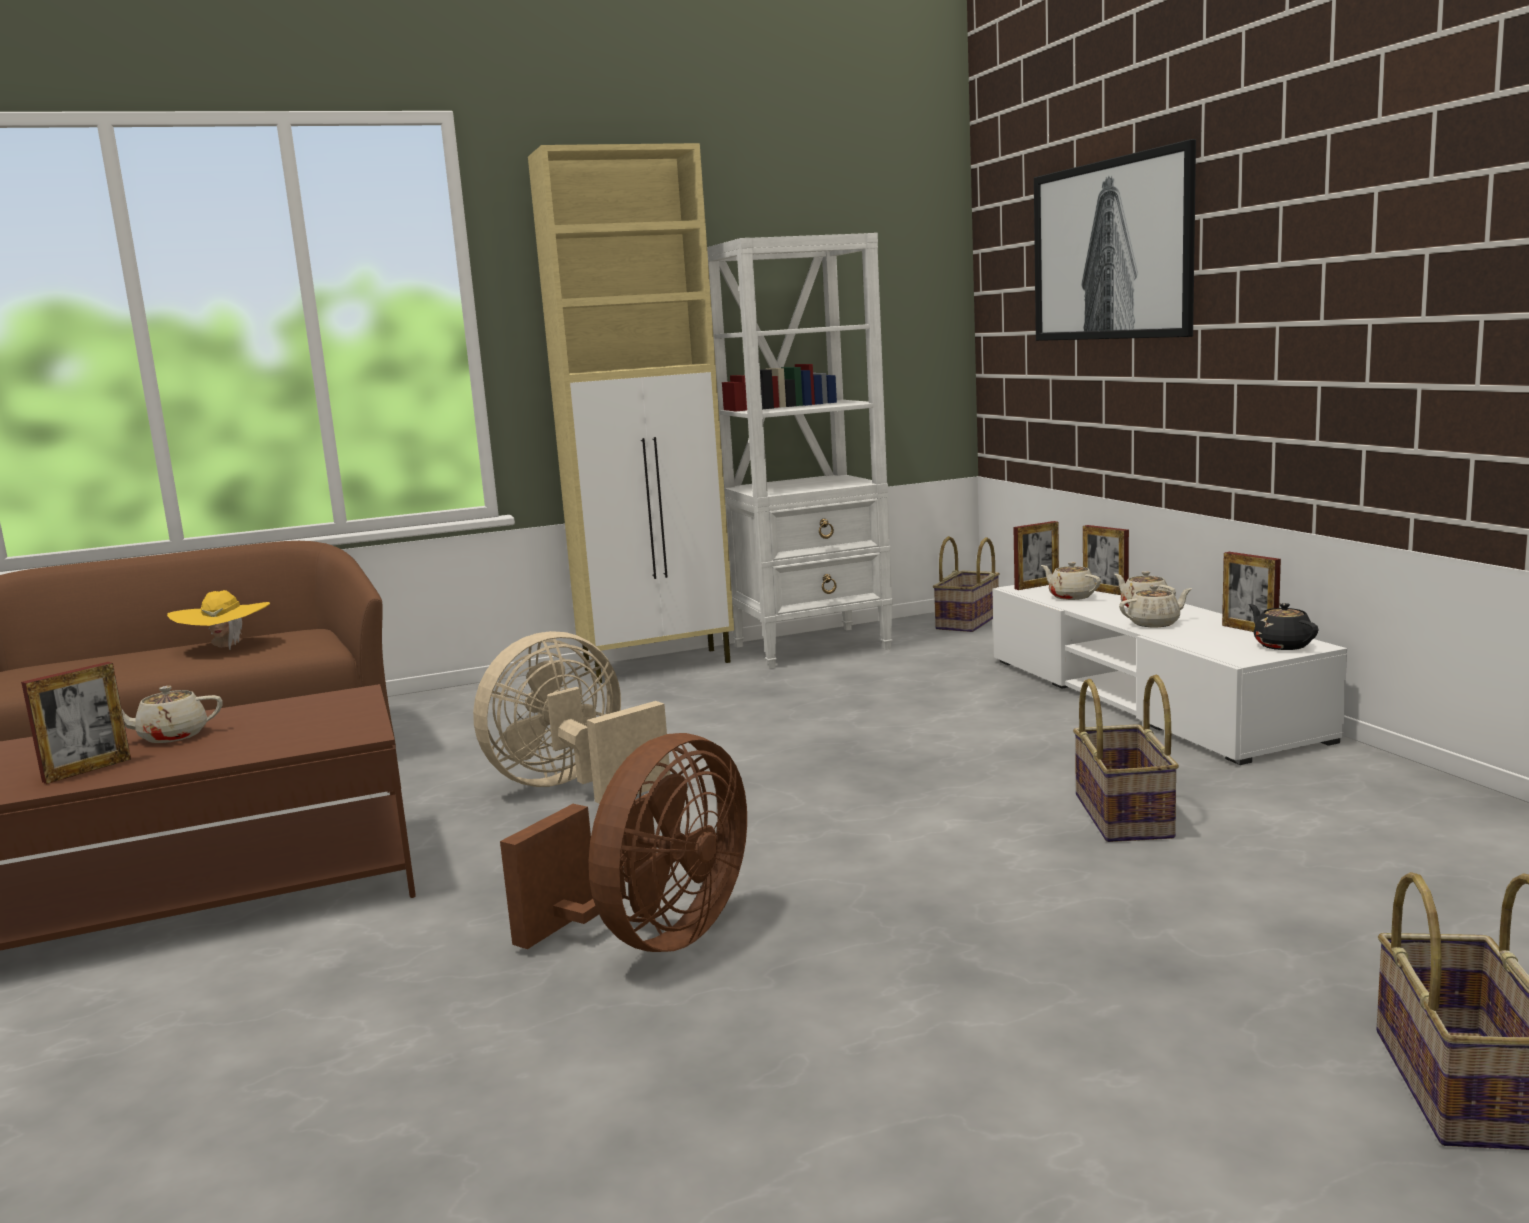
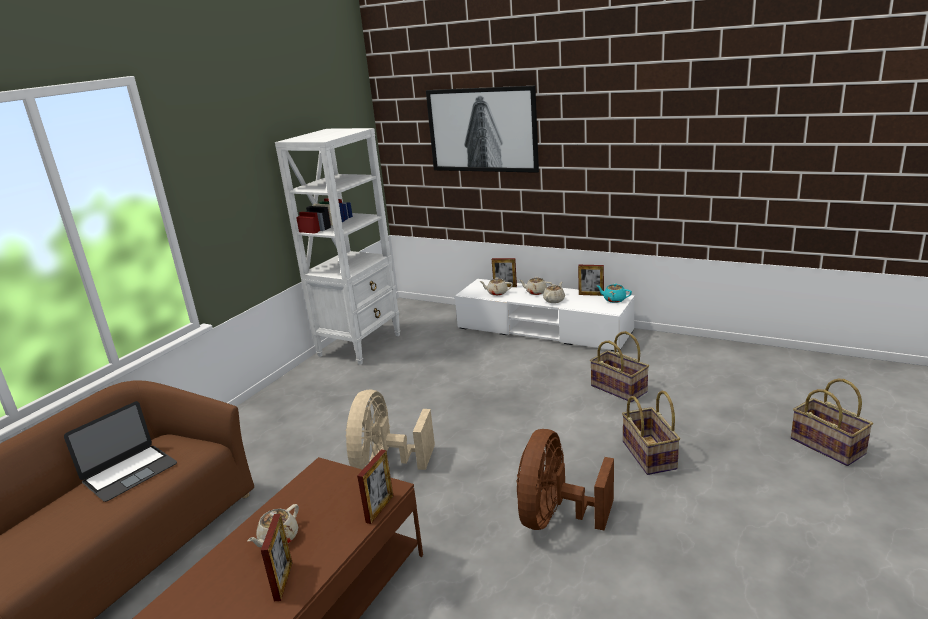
camera: 40 degrees left, 10 degrees up
yellow hat [167,590,270,650] -> laptop [64,401,177,502]
brown fan [500,733,747,952] -> brown fan turned 150 degrees counterclockwise [516,429,614,530]
beige cabinet [528,143,734,684] -> none
basket [933,536,1000,632] -> basket moved to [622,391,680,475]
picture frame [1013,521,1059,590] -> picture frame moved to [357,449,393,524]
black teapot [1249,603,1318,650] -> turquoise teapot [597,283,632,303]

